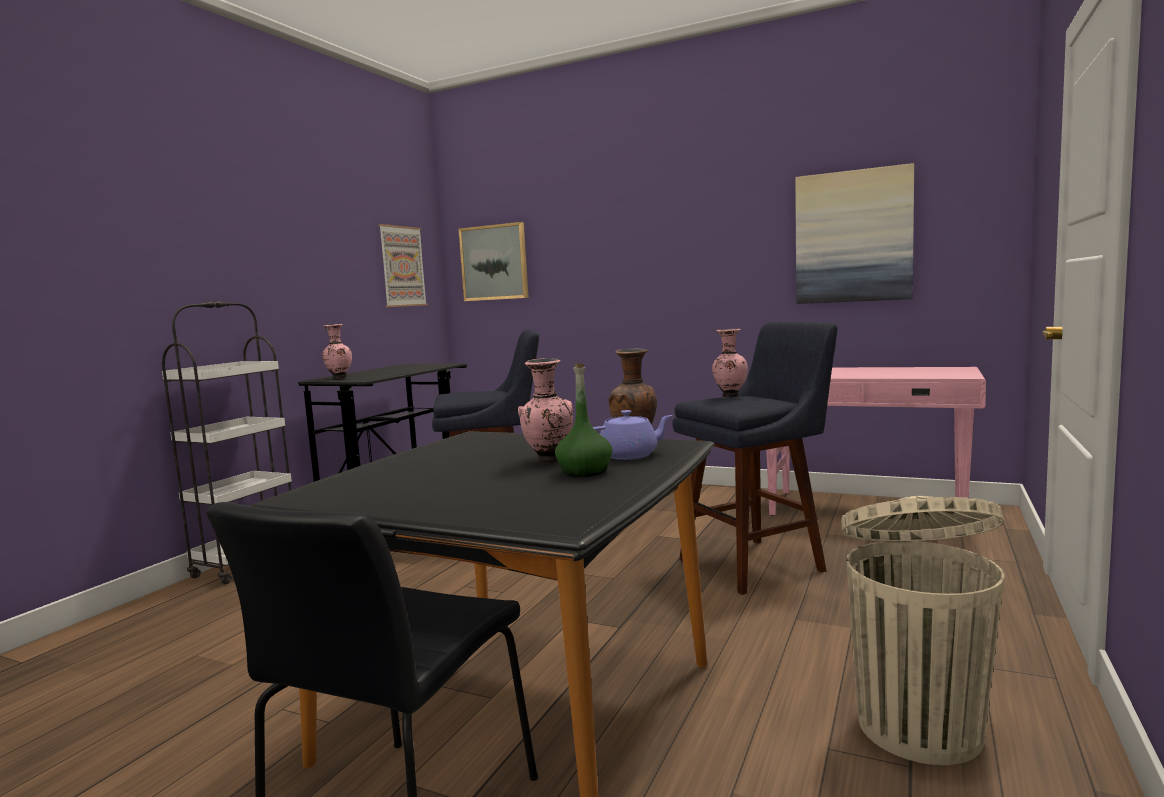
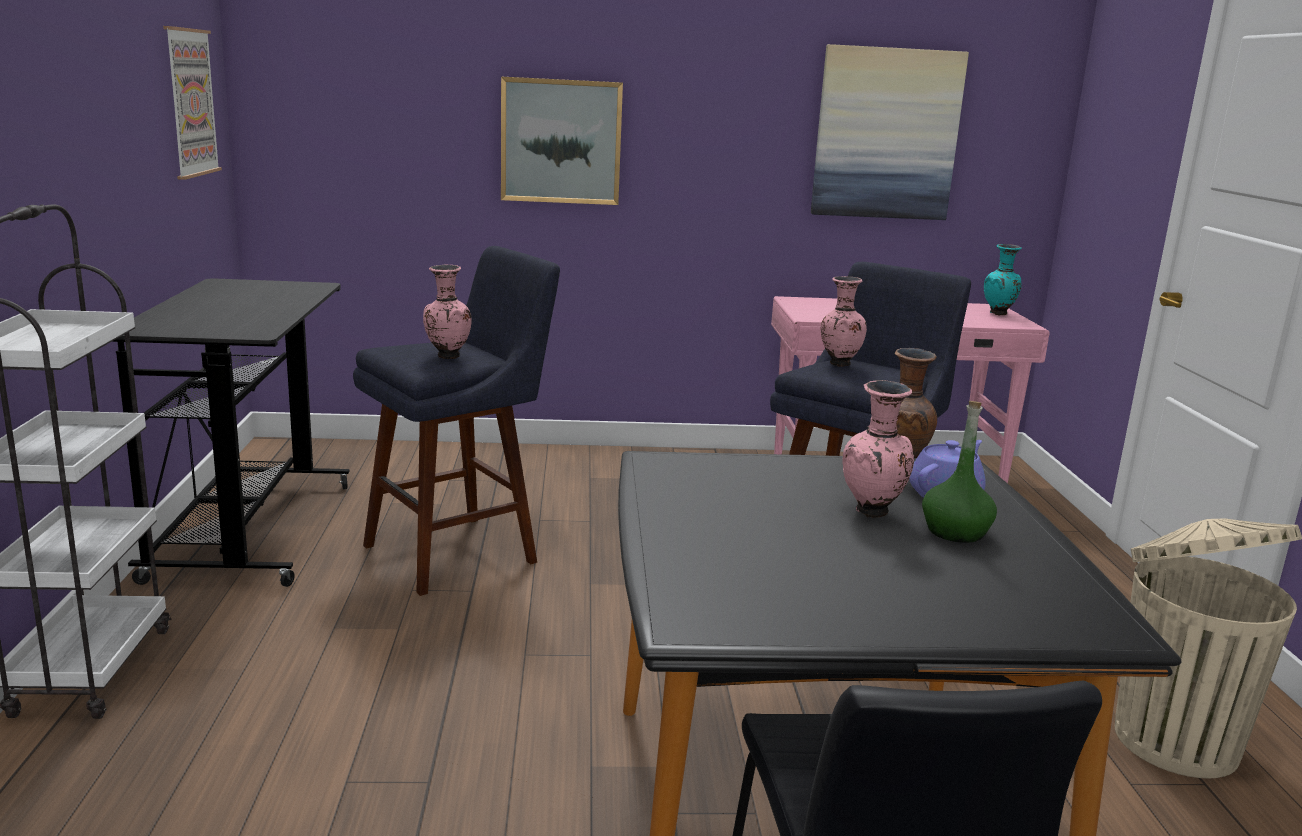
camera: 30 degrees left, 10 degrees up
pink vase [322,324,352,379] -> pink vase moved to [423,265,471,359]
picture [459,222,529,301] -> picture moved to [501,77,623,205]
none -> turquoise vase [984,244,1022,315]

